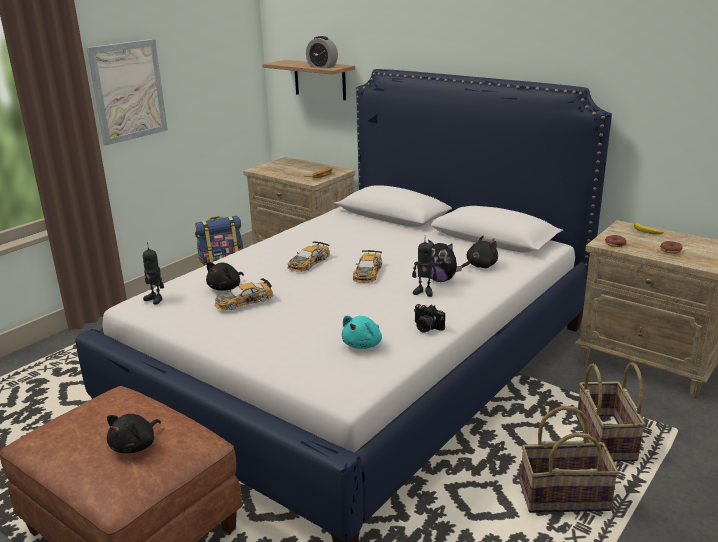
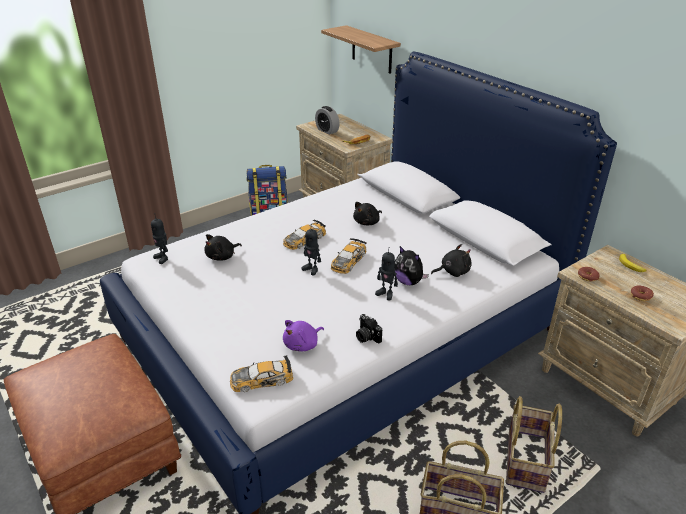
camera: 15 degrees right, 10 degrees up
picture [87,39,168,146] -> none
black plush toy [107,414,161,453] -> black plush toy moved to [353,202,382,225]
toy car [215,278,274,310] -> toy car moved to [230,355,293,392]
alarm clock [306,36,338,68] -> alarm clock moved to [315,106,340,135]
turquoise plush toy [342,315,382,349] -> purple plush toy [283,320,324,351]
none -> toy robot [301,228,321,276]

